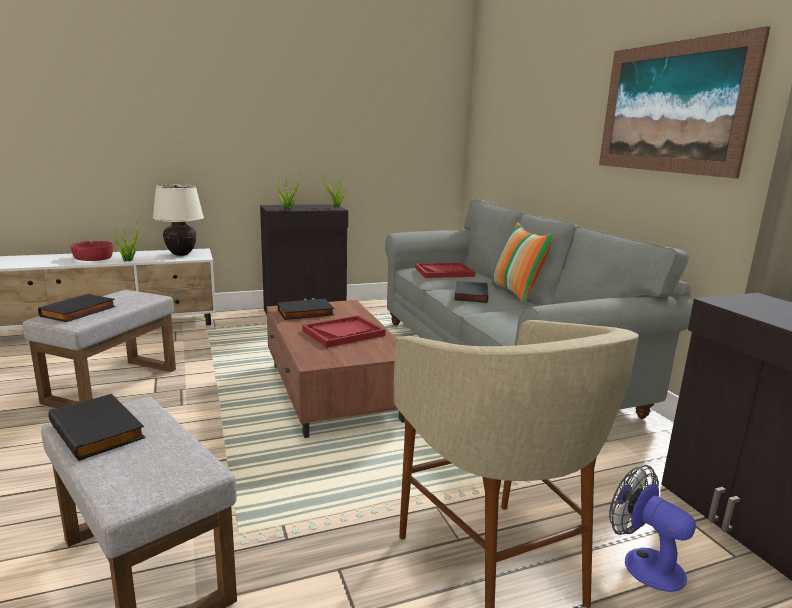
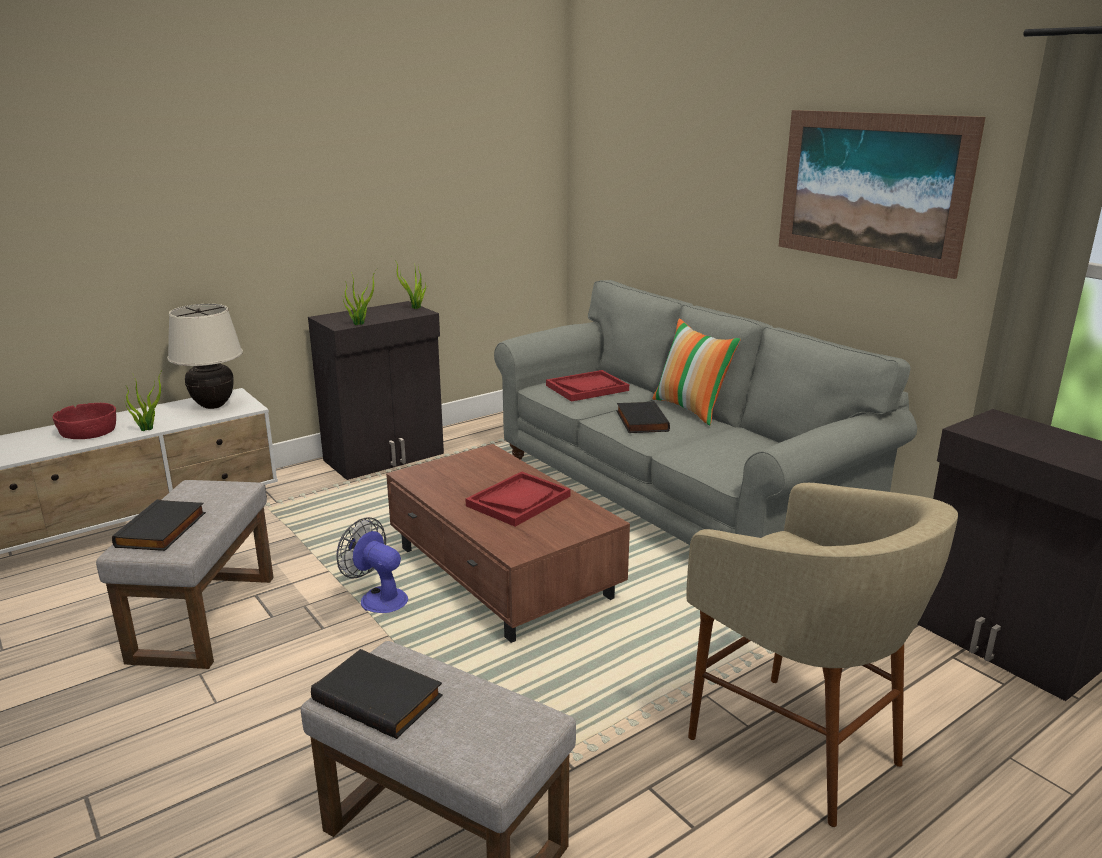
camera: 15 degrees left, 5 degrees up
black book [278,299,334,320] -> none
fan [609,465,696,592] -> fan moved to [336,517,408,613]

